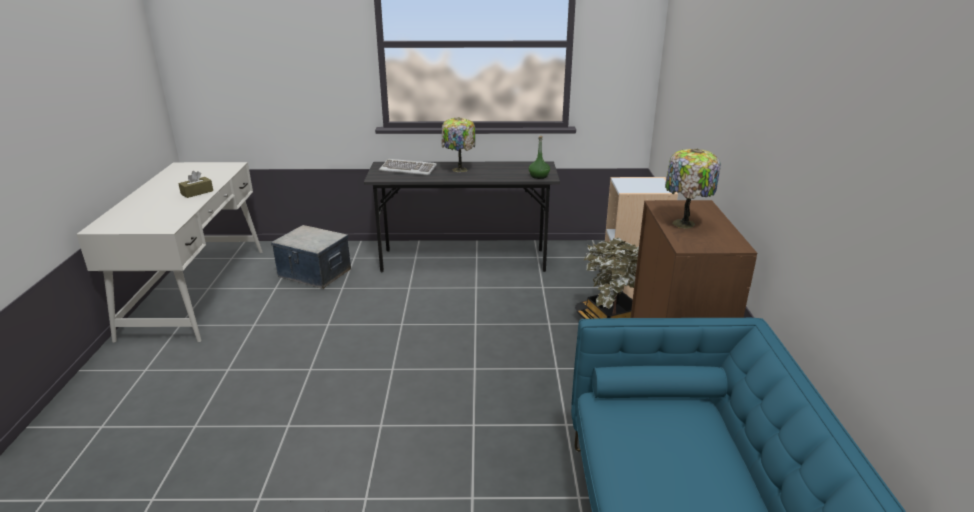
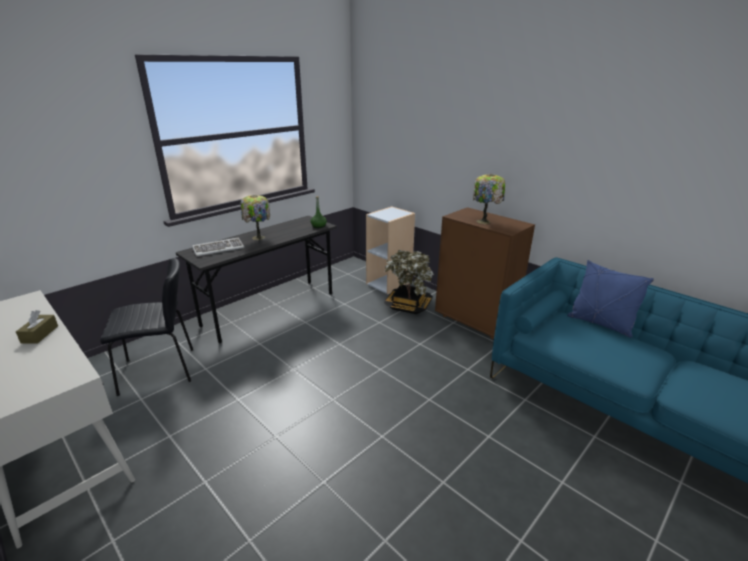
camera: 45 degrees left, 0 degrees up
storage box [271,225,351,289] -> black chair [100,258,193,396]
none -> blue pillow [567,260,654,338]

